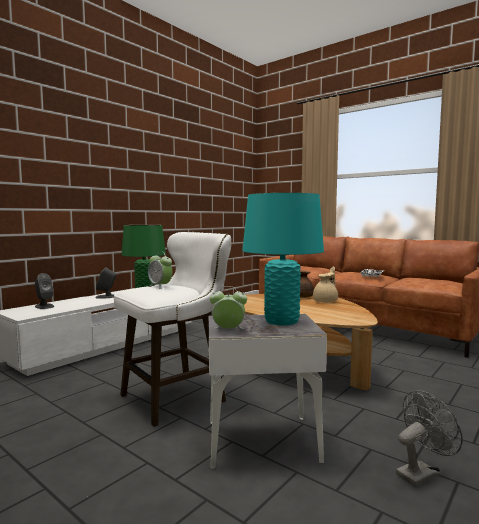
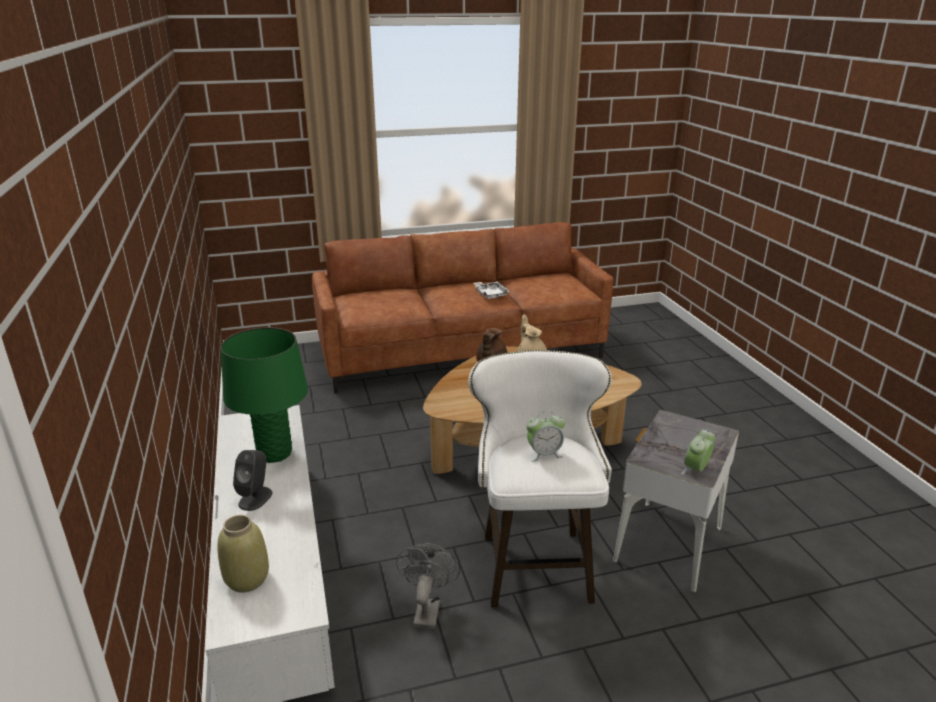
camera: 55 degrees left, 20 degrees up
grey speaker [35,273,54,309] -> beige vase [218,515,269,593]
turquoise table lamp [242,193,324,325] -> none
grey fan [396,390,463,487] -> grey fan moved to [396,543,460,629]

